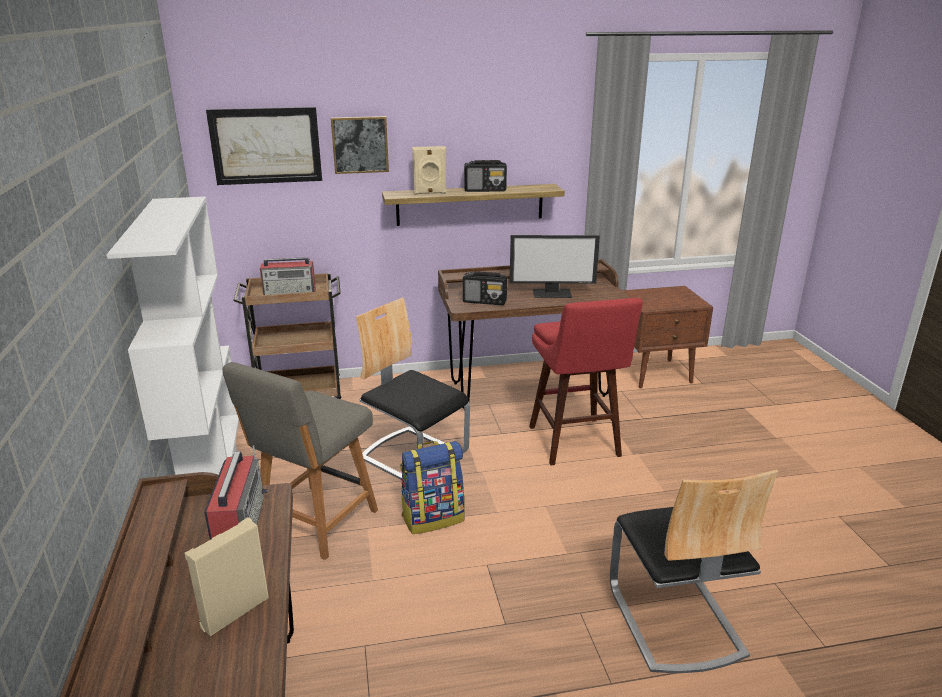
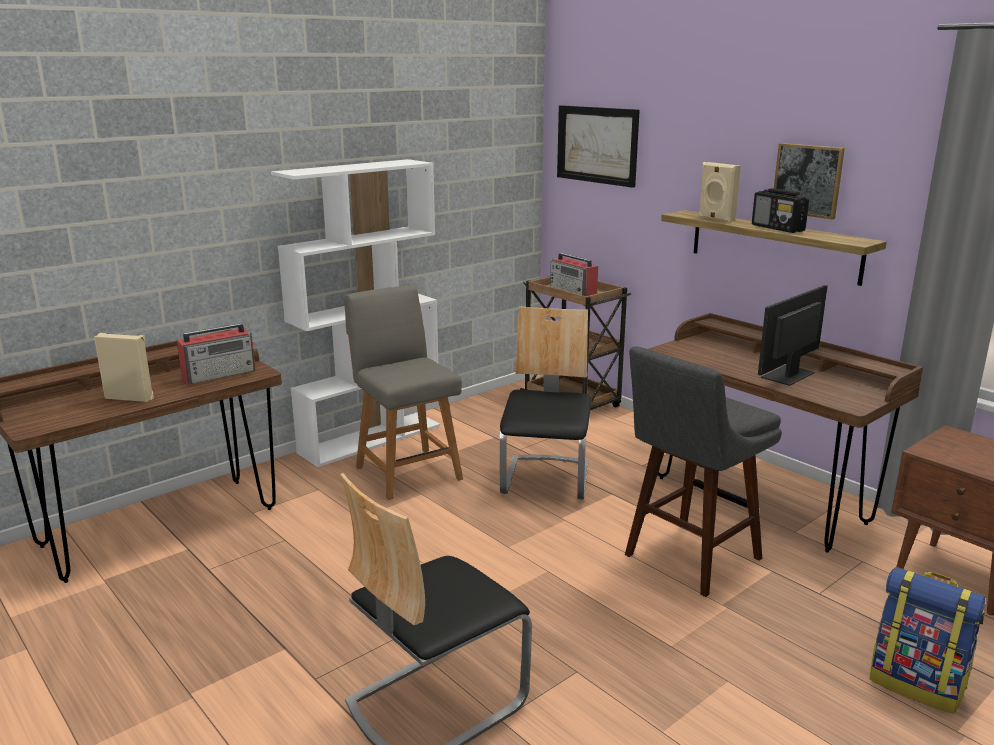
camera: 60 degrees right, 5 degrees down
grey chair [222,362,378,560] -> grey chair turned 60 degrees clockwise [344,285,463,500]
picture [331,116,389,174] -> picture moved to [774,143,845,220]
backpack [400,441,465,534] -> backpack moved to [869,567,986,714]
radio [463,271,507,305] -> none
monitor [509,235,600,298] -> monitor turned 75 degrees clockwise [758,285,828,386]
red stool [529,298,643,465] -> grey stool [625,346,782,597]

